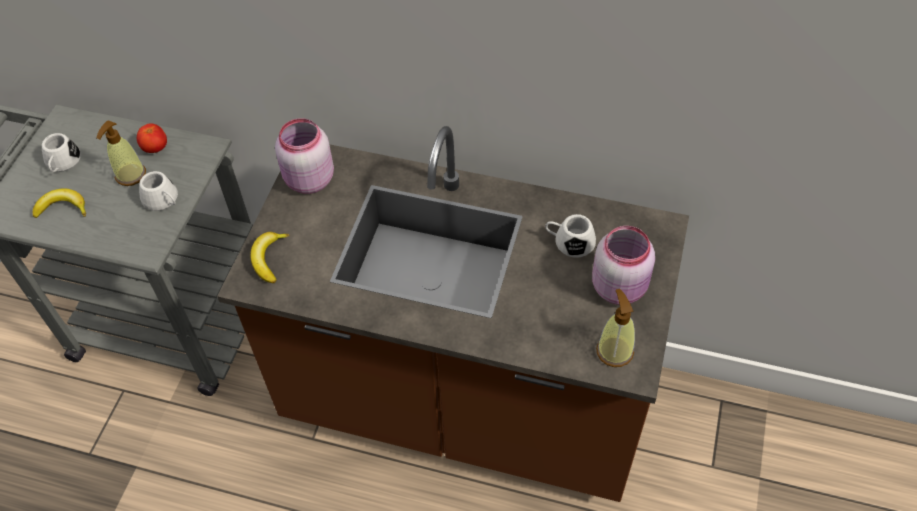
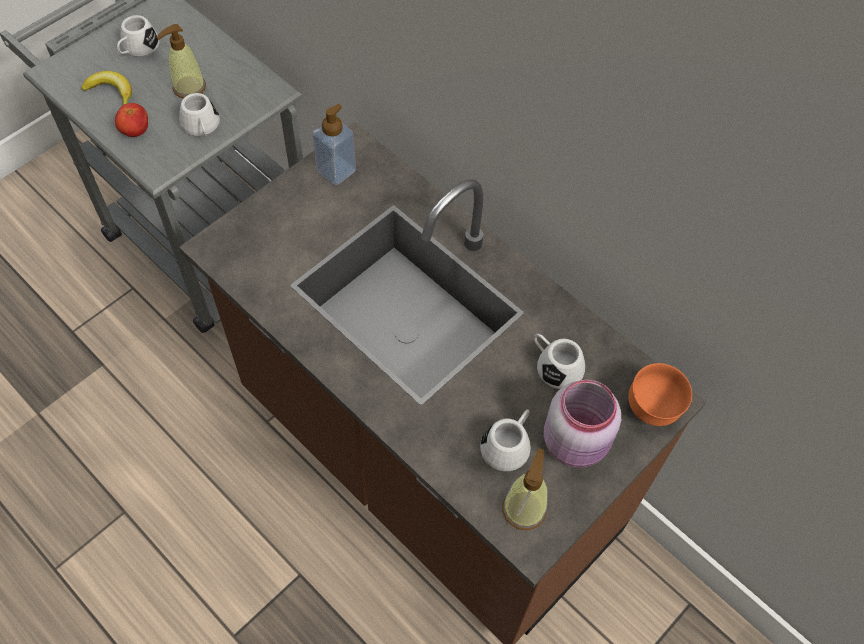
camera: 25 degrees right, 5 degrees up
tomato [137,123,167,153] -> tomato moved to [115,103,148,137]
banana [251,232,290,283] -> none
pink jar [275,118,334,194] -> soap dispenser [312,104,356,185]
none -> white mug [480,409,531,471]
none -> orange bowl [628,363,692,426]

